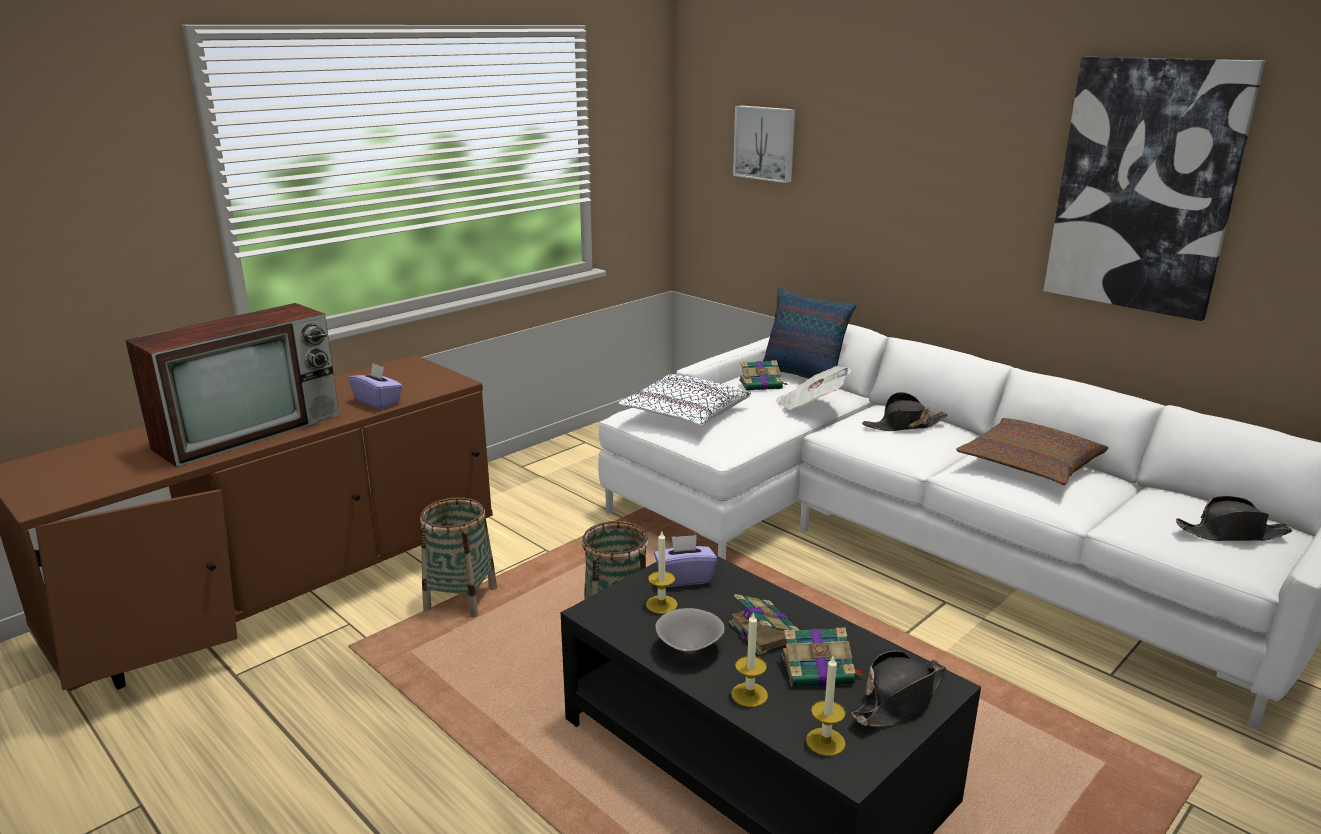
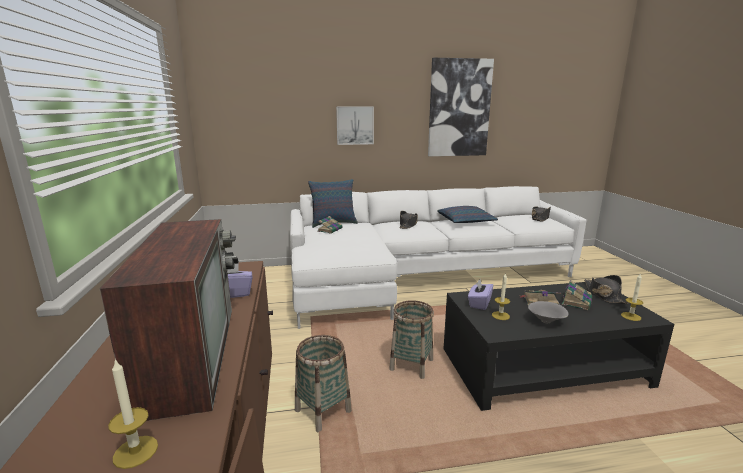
camera: 55 degrees left, 5 degrees down
white pillow [619,374,751,426] -> none
candle [731,612,768,707] -> candle moved to [108,359,158,469]
picture [733,105,795,183] -> picture moved to [336,106,374,145]
newspaper [776,366,852,411] -> none
brown pillow [956,418,1108,485] -> blue pillow [437,206,498,223]

